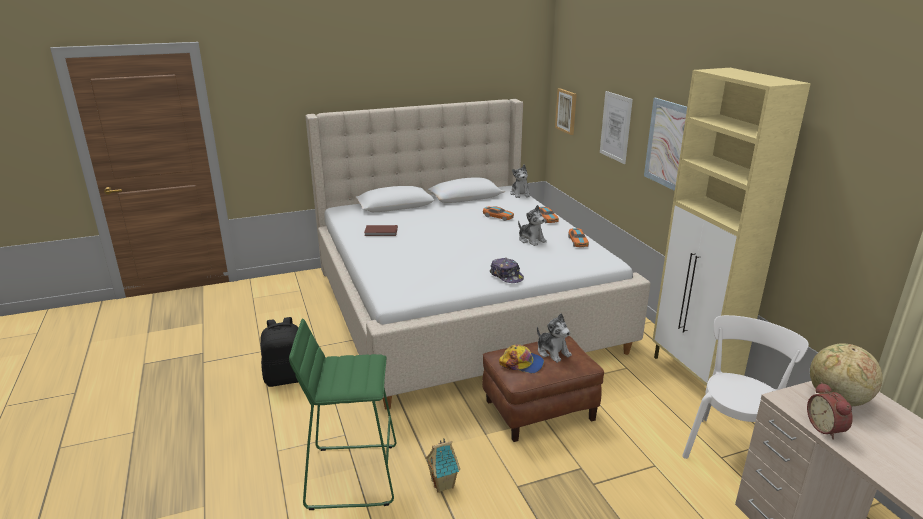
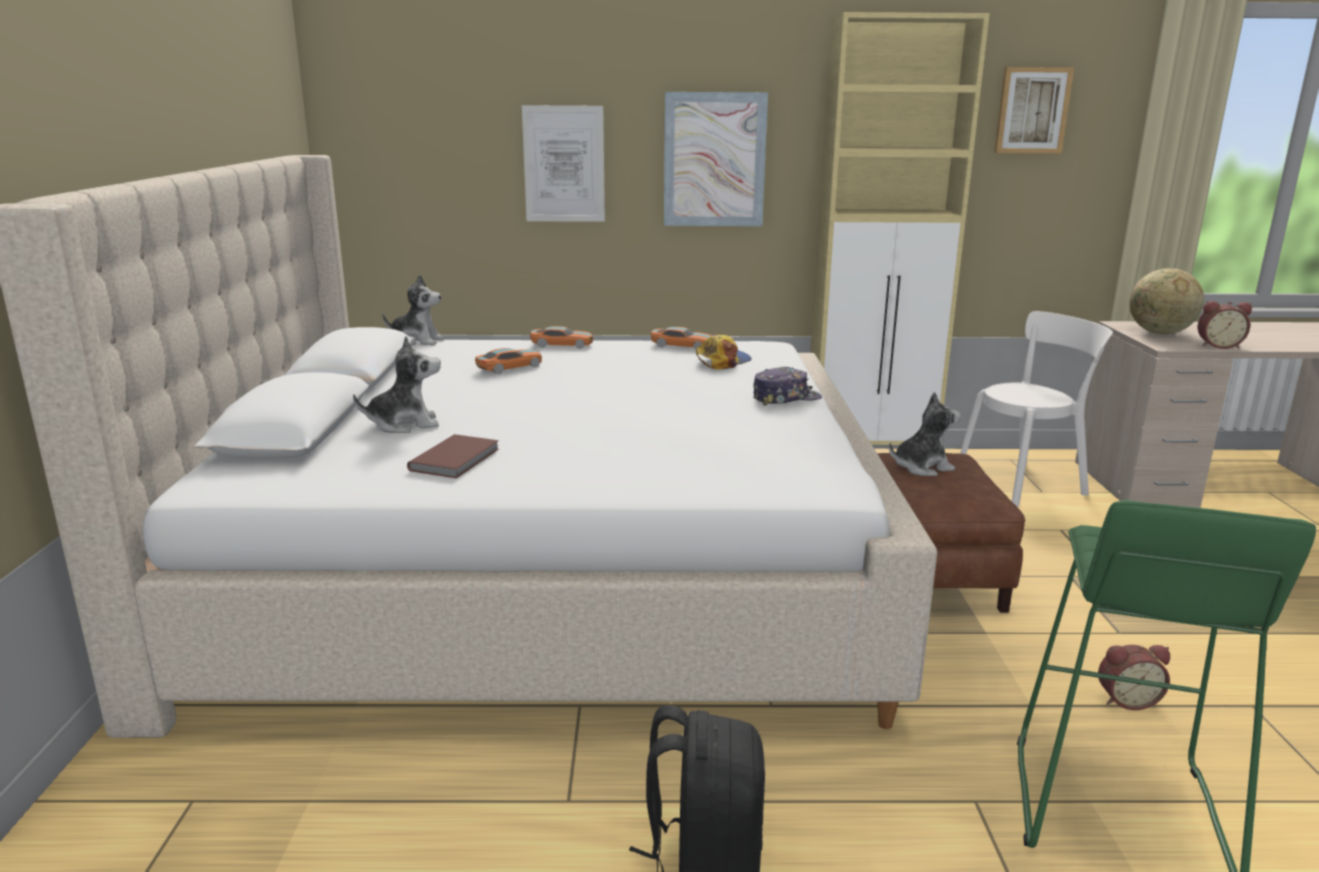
camera: 70 degrees left, 5 degrees down
toy house [425,438,460,493] -> alarm clock [1098,645,1170,710]
cap [499,344,544,373] -> cap moved to [696,335,752,370]
plush toy [518,205,547,246] -> plush toy moved to [353,336,441,433]
picture [555,88,577,135] -> picture moved to [994,67,1074,153]
white chair [682,315,809,459] -> white chair turned 105 degrees clockwise [960,311,1113,507]

